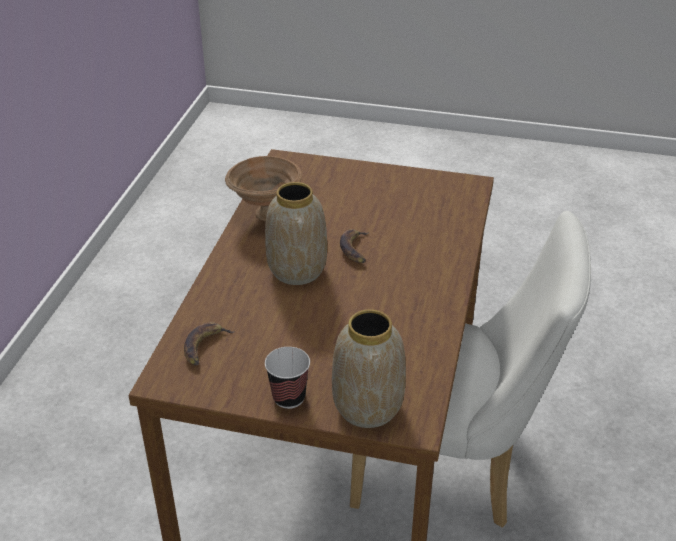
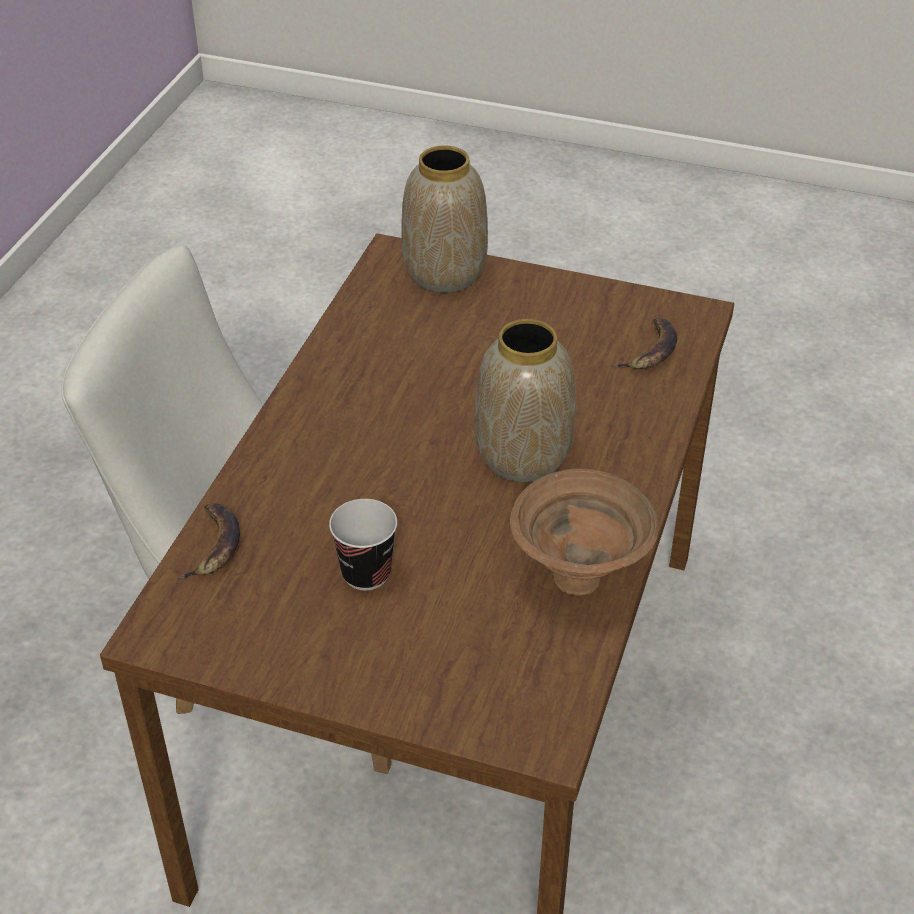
camera: 175 degrees left, 5 degrees up
cup [265,347,310,409] -> cup moved to [329,499,397,590]
banana [340,229,369,263] -> banana moved to [177,503,240,580]

